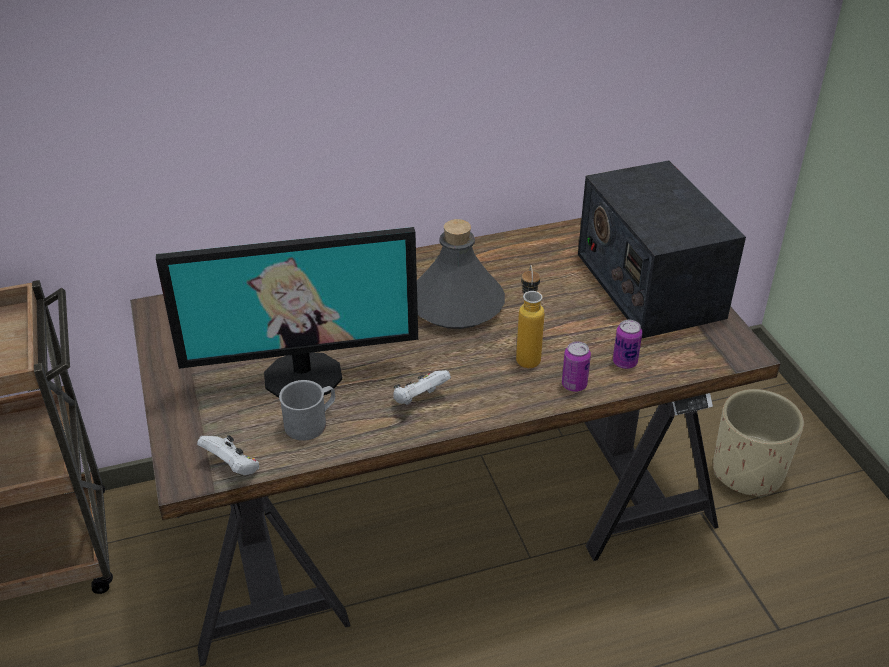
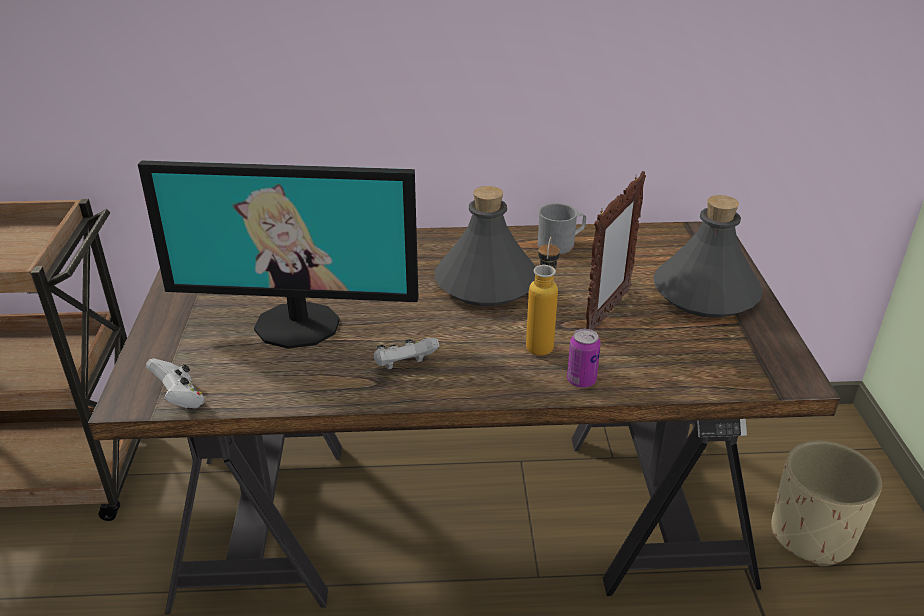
camera: 15 degrees right, 5 degrees down
grey mug [279,380,335,441] -> grey mug moved to [538,203,586,254]
radio [578,161,746,338] -> grey bottle [653,195,763,318]
can [613,320,642,369] -> none
none -> picture frame [586,171,646,330]

